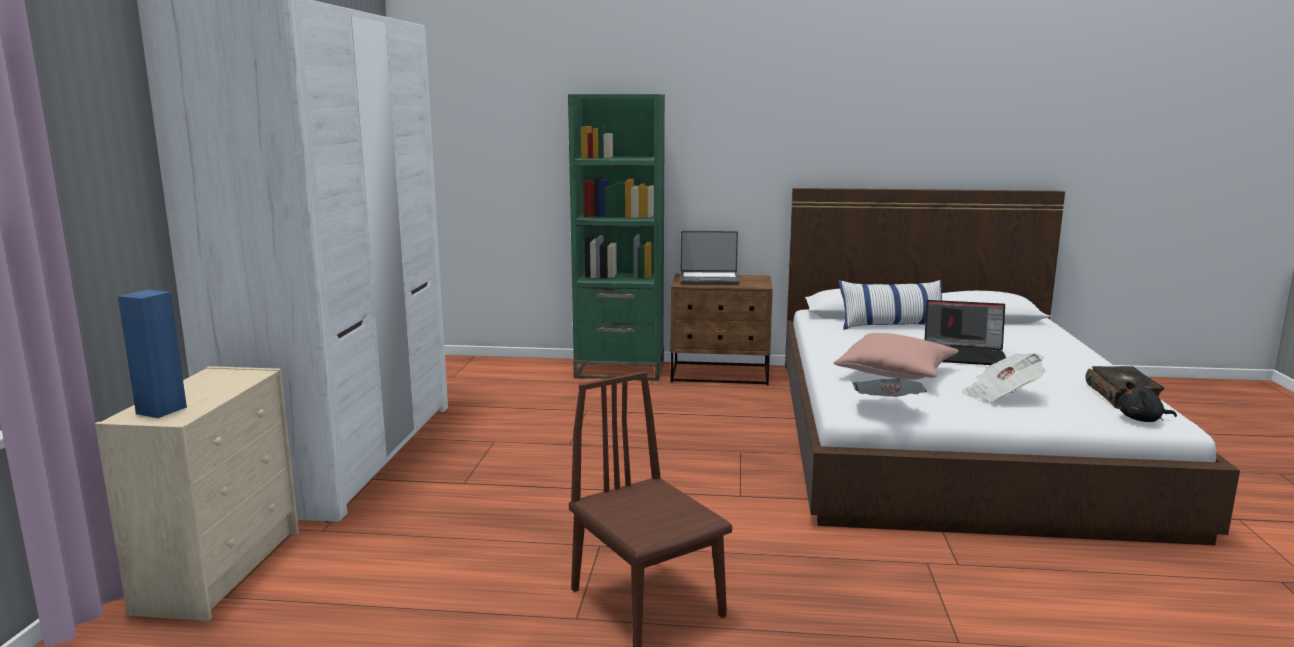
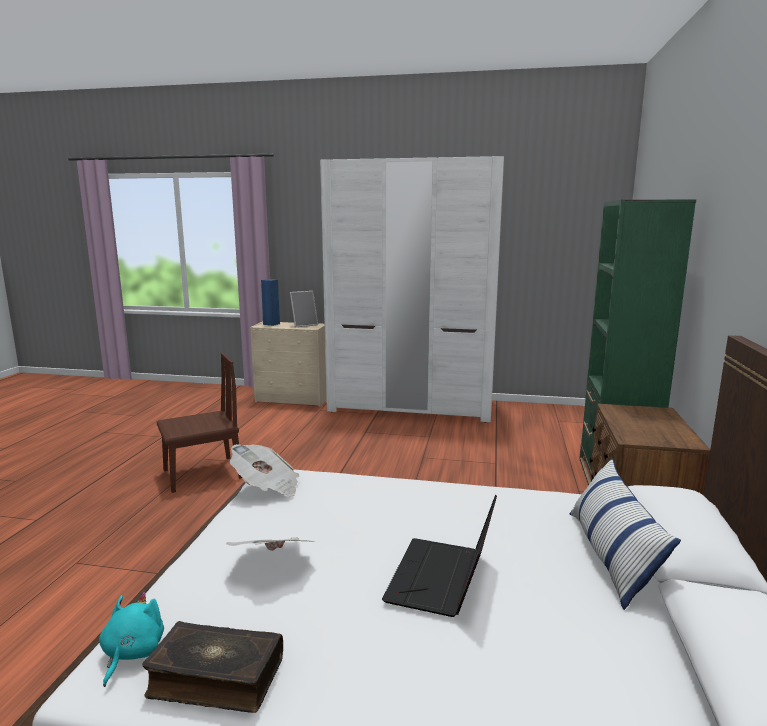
camera: 95 degrees right, 0 degrees up
laptop [681,231,740,285] -> none
pink pillow [834,333,959,380] -> none
black plush toy [1118,381,1177,422] -> turquoise plush toy [99,592,164,687]
none -> picture frame [290,291,318,327]

